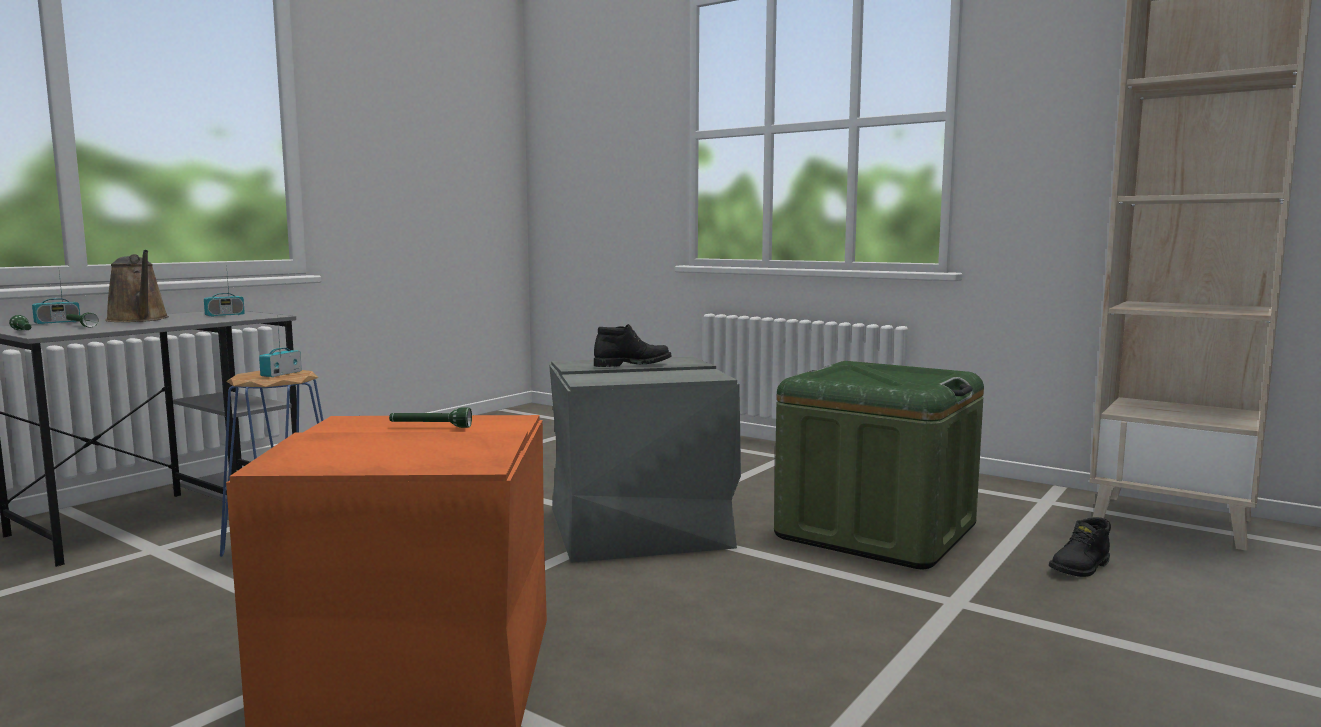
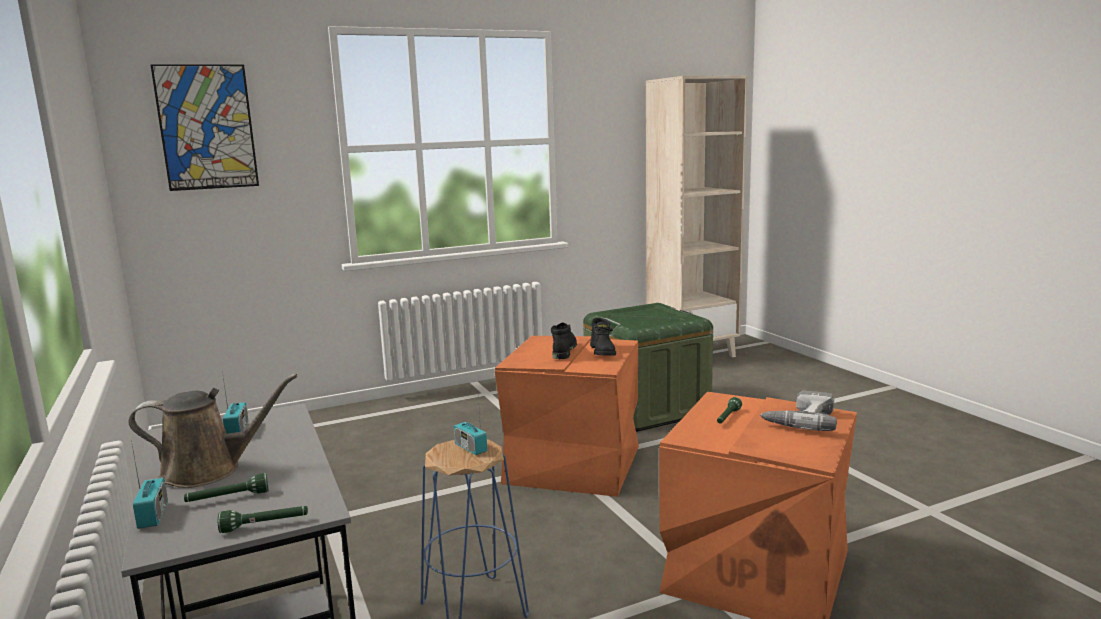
camera: 60 degrees left, 5 degrees up
grey storage box [549,356,741,563] -> orange storage box [495,336,639,497]
black boot [1049,517,1111,577] -> black boot moved to [590,318,616,356]
none -> picture [150,64,259,191]
none -> power drill [760,391,837,431]

